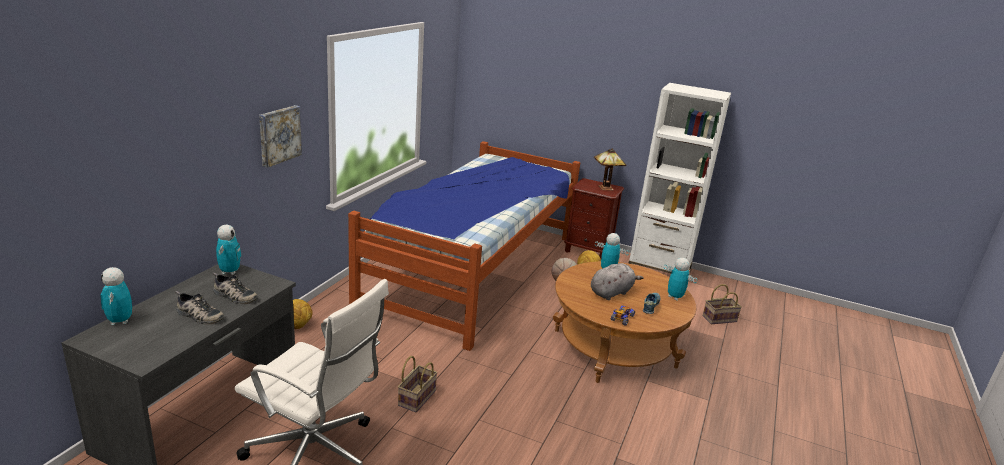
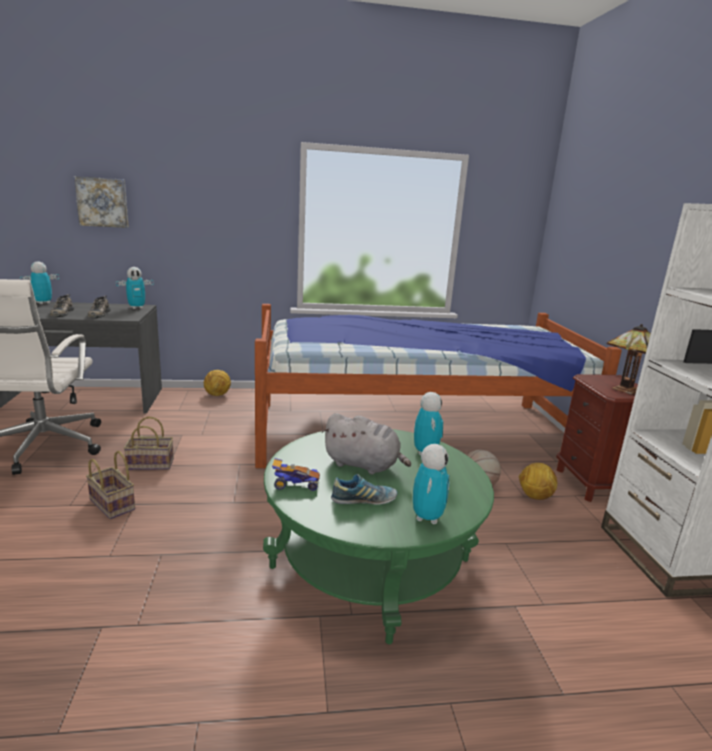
camera: 60 degrees right, 5 degrees down
picture [259,105,302,168] -> picture moved to [74,176,129,228]
brown coffee table [553,261,696,383] -> green coffee table [263,429,494,644]
basket [702,284,742,324] -> basket moved to [86,451,135,519]

